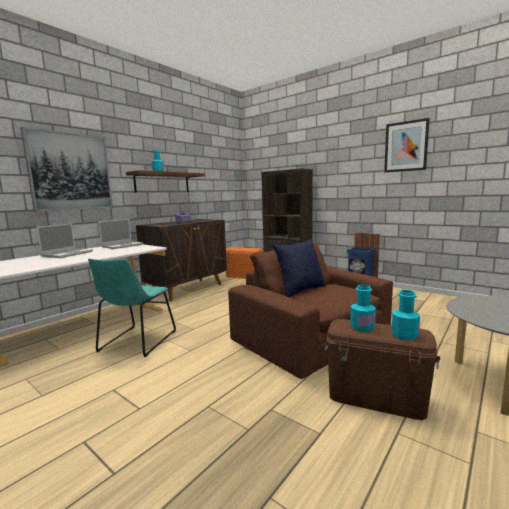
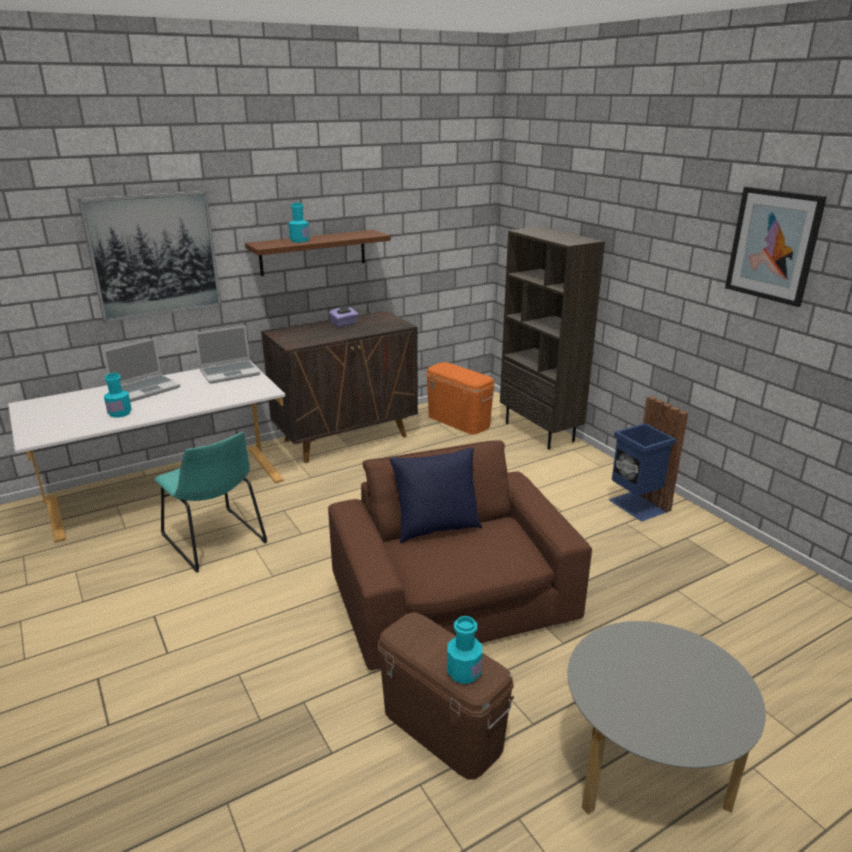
camera: 20 degrees right, 15 degrees up
turquoise chair [88,259,176,357] -> turquoise chair turned 75 degrees counterclockwise [154,432,267,573]
turquoise bottle [350,285,376,332] -> turquoise bottle moved to [104,373,132,418]

